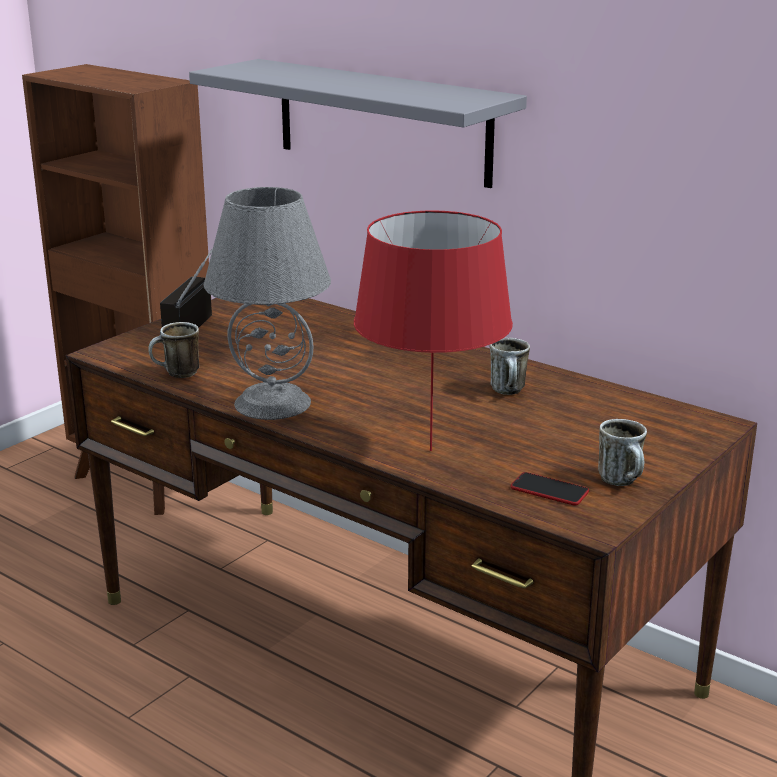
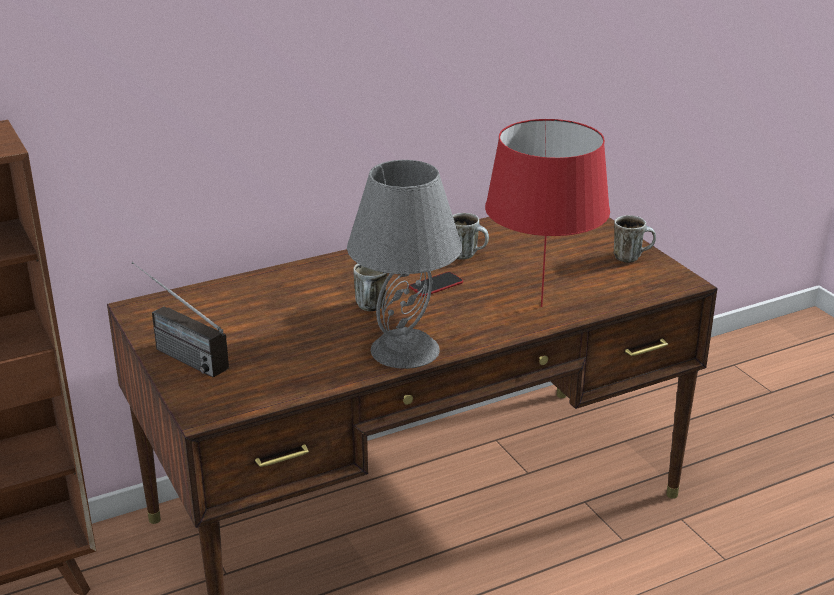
camera: 65 degrees left, 5 degrees up
mug [148,322,199,378] -> mug moved to [353,264,388,311]
grey shelf [189,59,527,188] -> none
phone [510,472,589,505] -> phone moved to [409,272,464,296]

